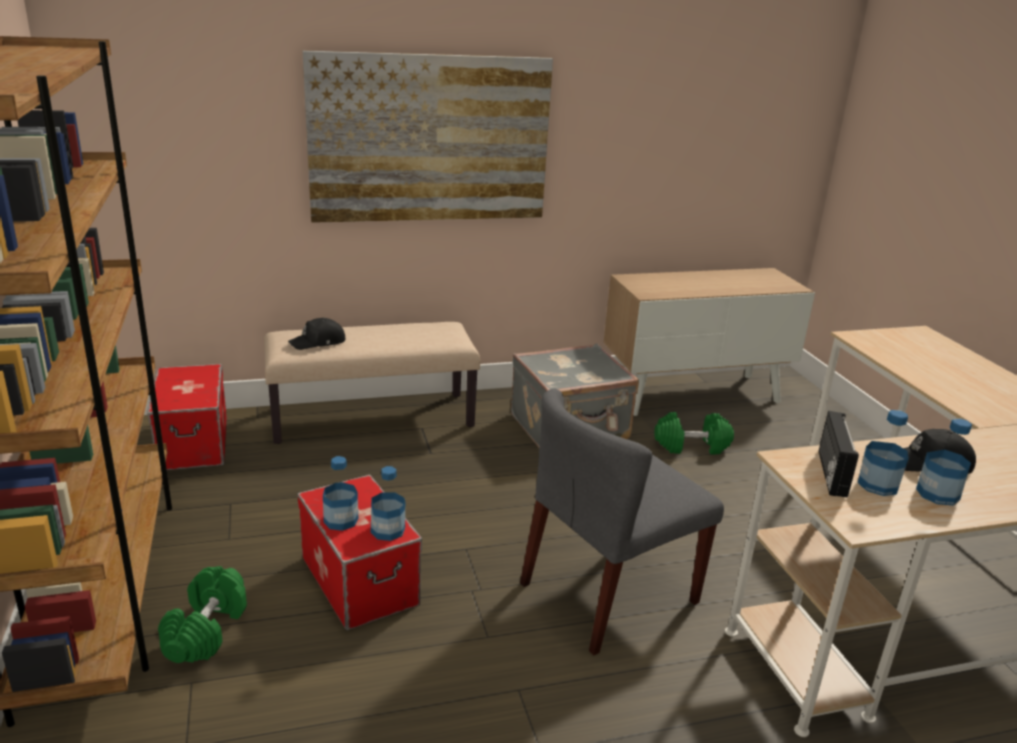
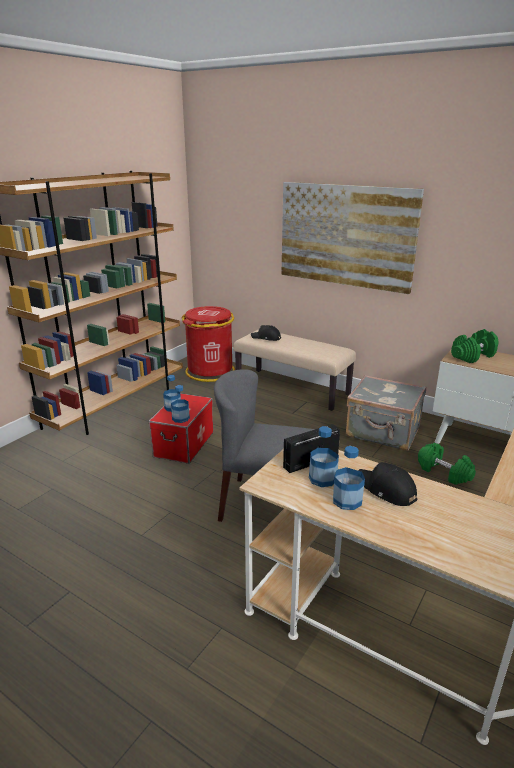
camera: 50 degrees right, 0 degrees up
storage box [147,364,227,470] -> red trash can [181,306,235,382]
green dumbbell [158,566,247,663] -> green dumbbell moved to [451,329,499,363]

